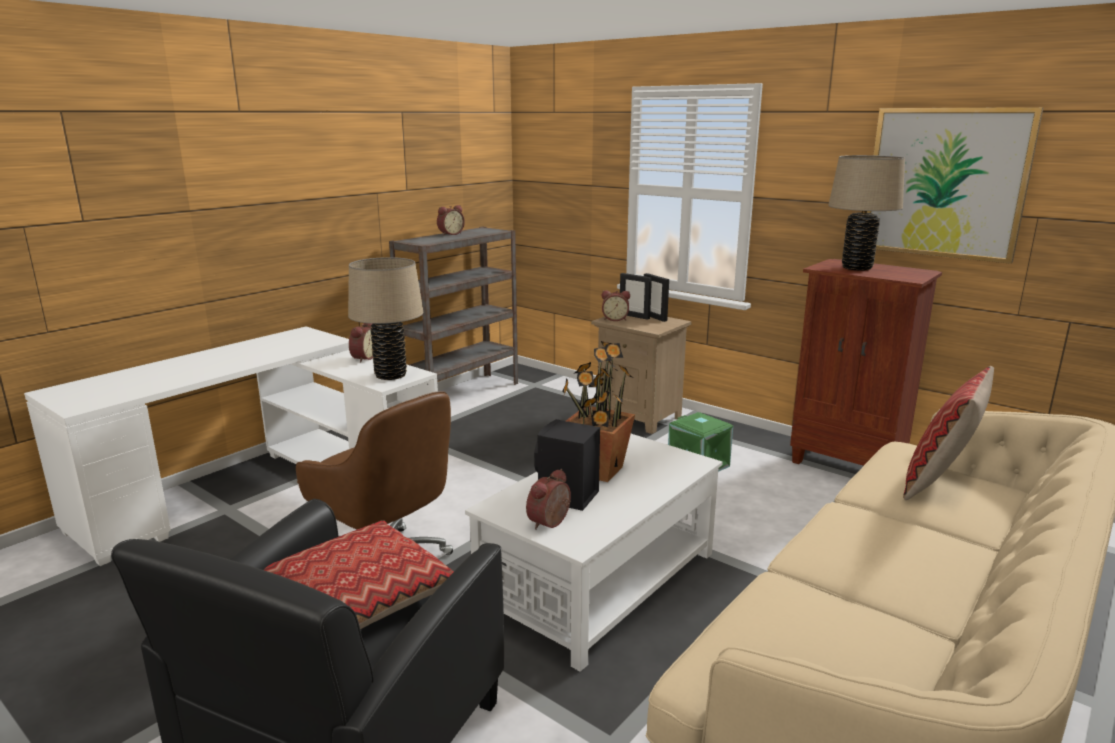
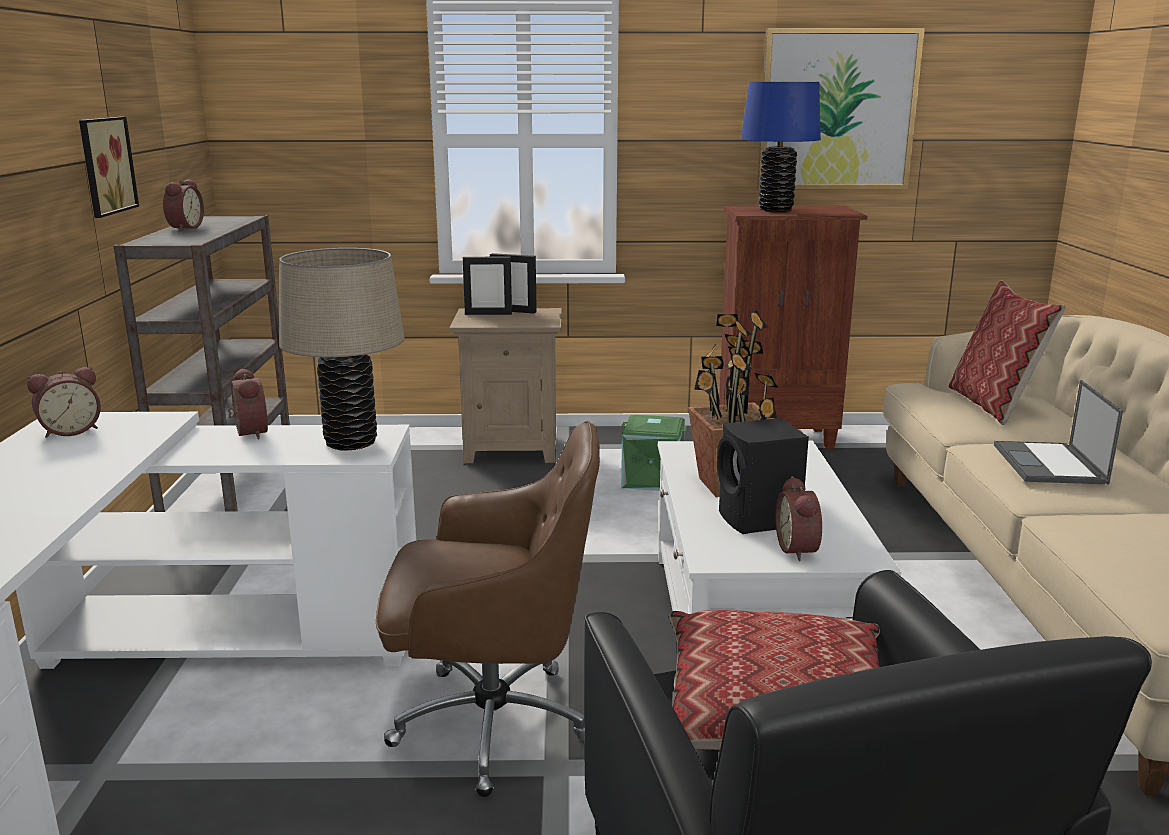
camera: 40 degrees left, 0 degrees up
alarm clock [602,290,630,321] -> alarm clock moved to [27,367,101,438]
beige table lamp [828,155,905,271] -> blue table lamp [741,82,821,212]
none -> picture [79,117,139,218]
none -> laptop [994,380,1123,484]

